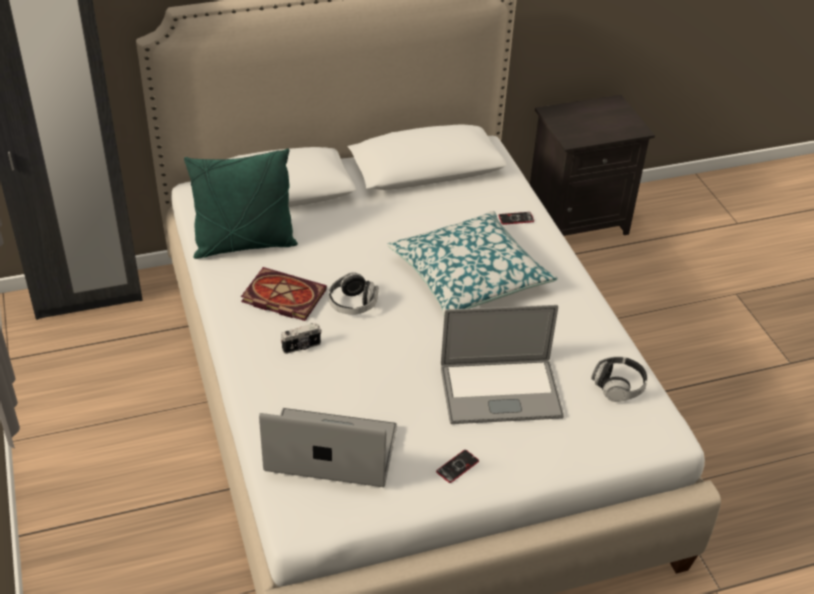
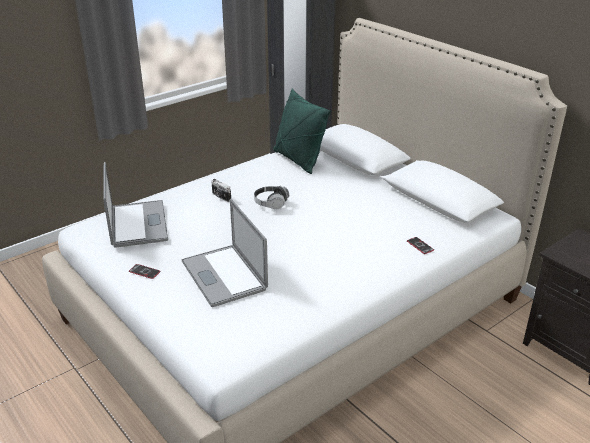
camera: 70 degrees right, 10 degrees down
book [241,267,327,321] -> none
pillow [387,211,558,315] -> none
headphones [591,356,648,402] -> none

